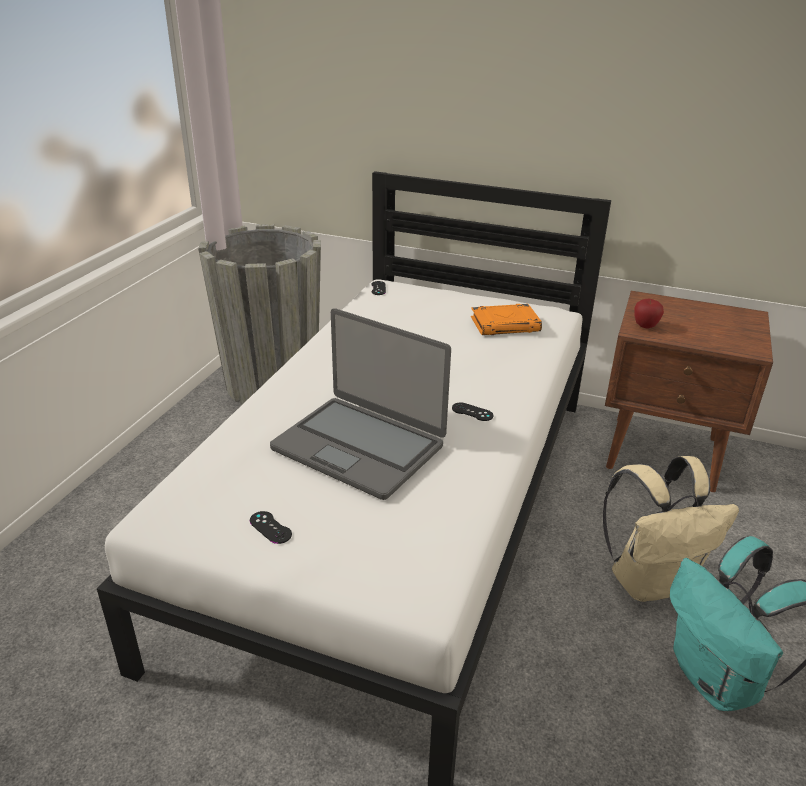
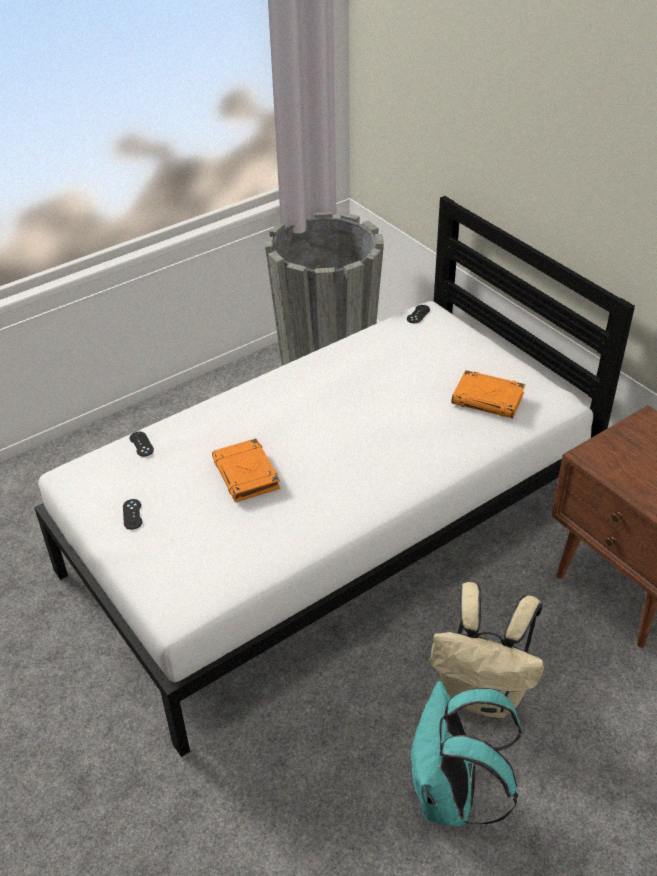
camera: 35 degrees right, 10 degrees up
laptop [270,308,451,500] -> orange book [212,438,281,502]
black game controller [452,402,493,421] -> black game controller moved to [130,432,154,457]
apple [634,299,664,328] -> none

